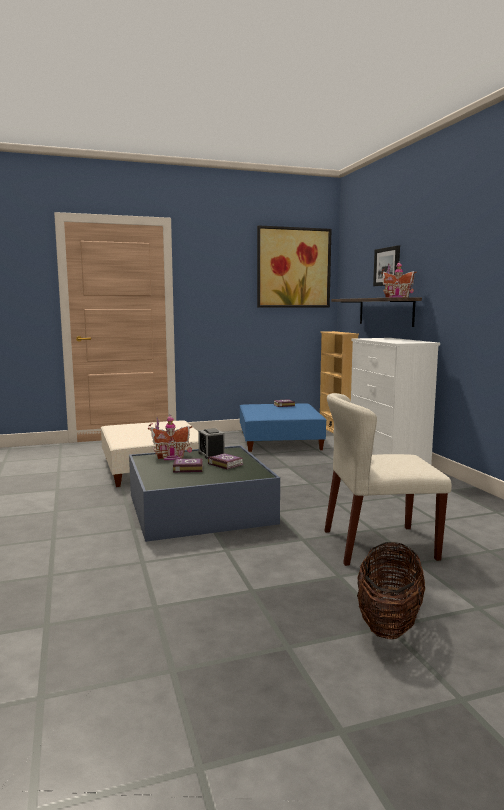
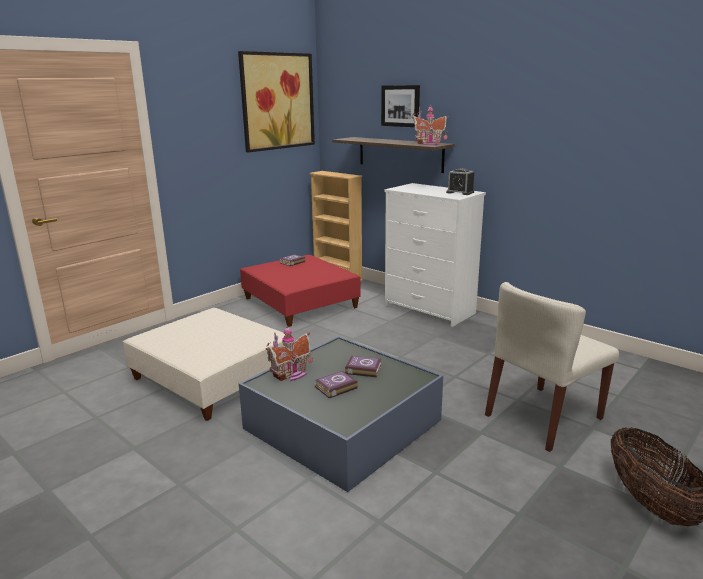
camera: 30 degrees left, 10 degrees up
alarm clock [198,428,225,459] -> alarm clock moved to [446,168,474,195]
blue ottoman [240,404,326,452] -> red ottoman [240,255,361,327]

